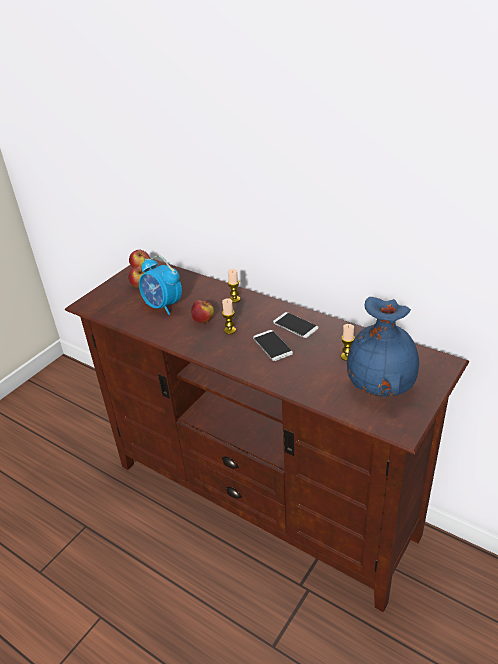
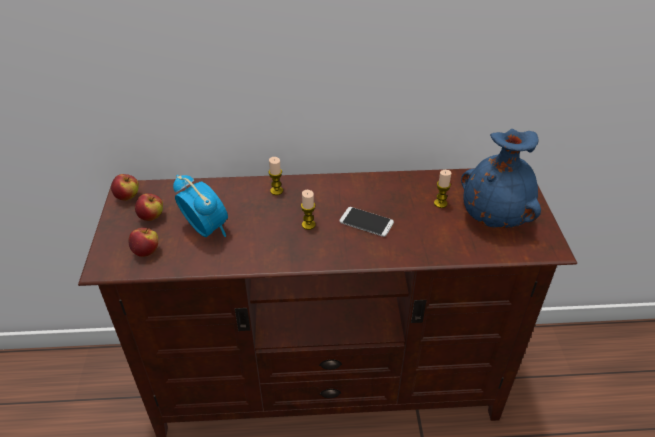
camera: 40 degrees left, 5 degrees up
alarm clock [139,255,182,315] -> alarm clock turned 135 degrees counterclockwise [173,175,228,237]
apple [191,300,214,323] -> apple moved to [128,227,158,257]
phone [273,312,319,338] -> none

